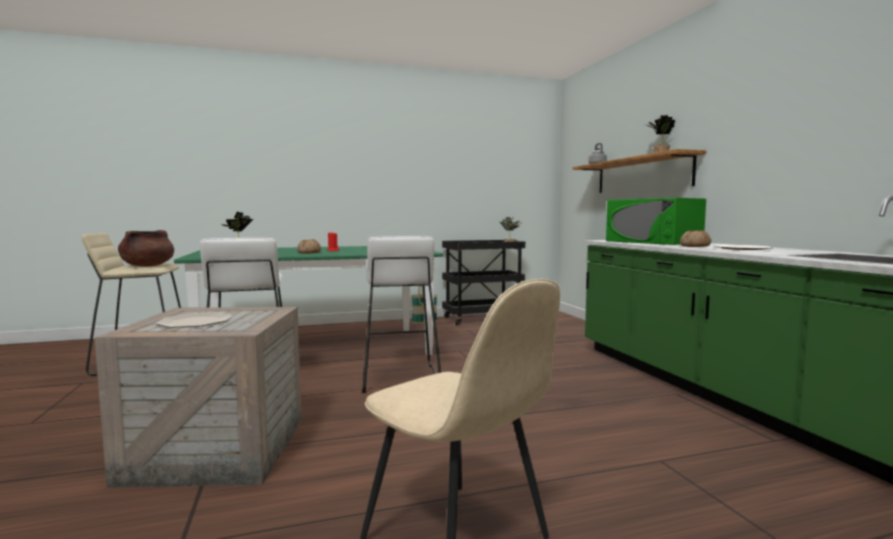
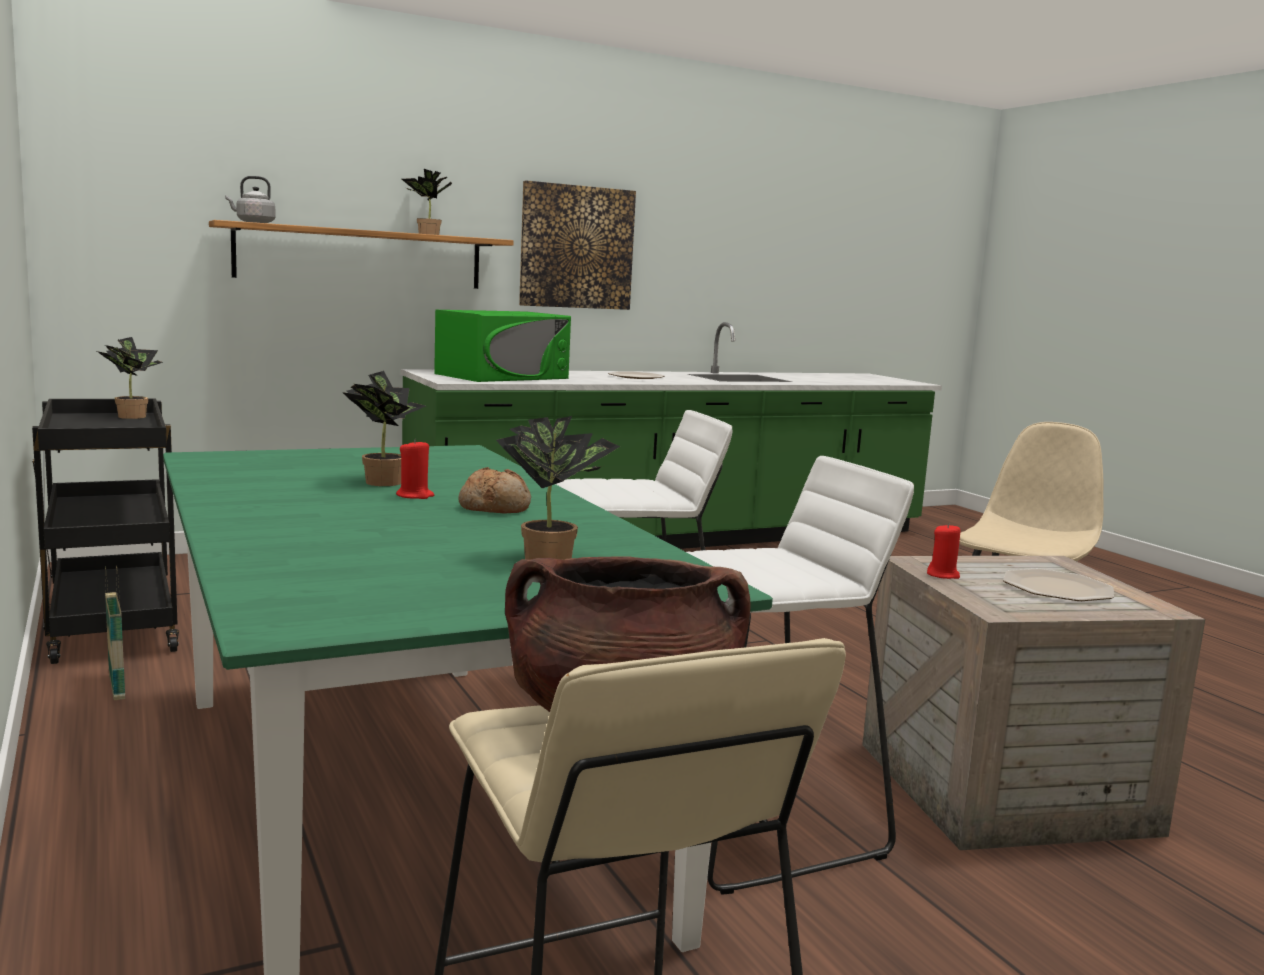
camera: 100 degrees left, 5 degrees up
bread [680,230,711,247] -> none
none -> potted plant [342,371,426,486]
none -> picture [519,180,636,310]
none -> red candle [927,523,960,579]

